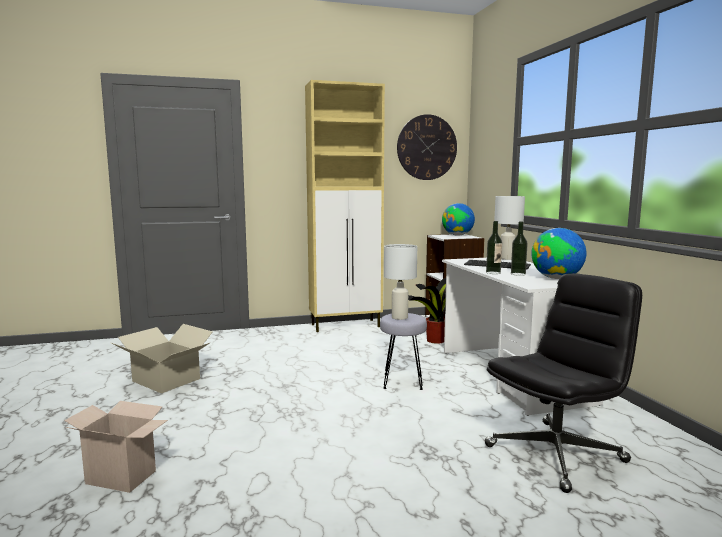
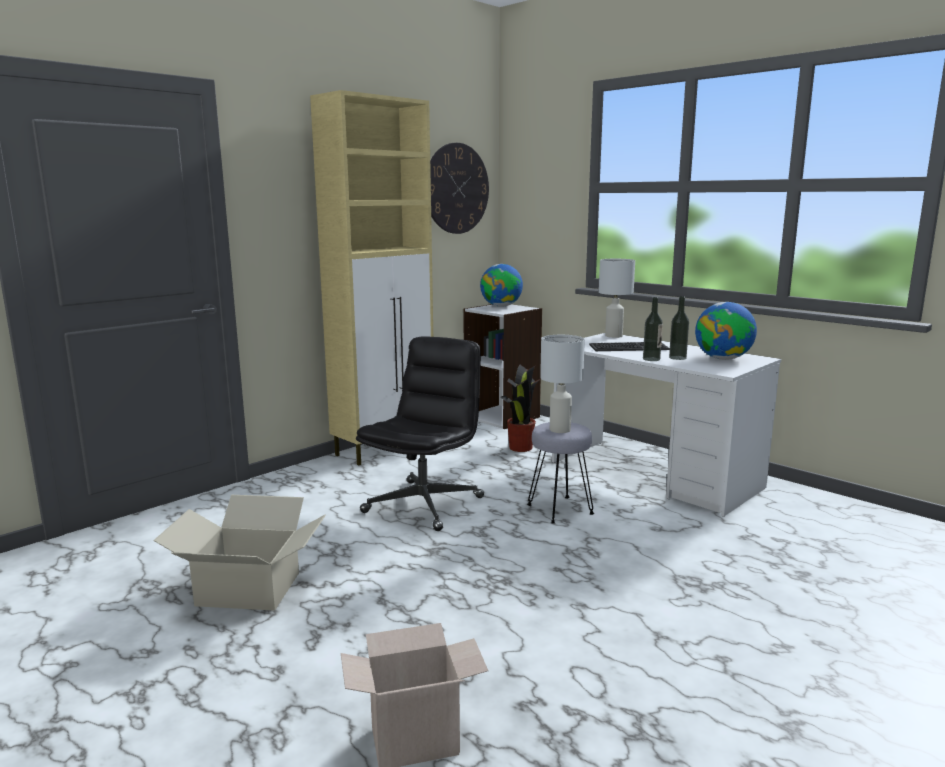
camera: 30 degrees left, 5 degrees up
black office chair [485,273,642,493] -> black office chair moved to [356,336,484,531]

